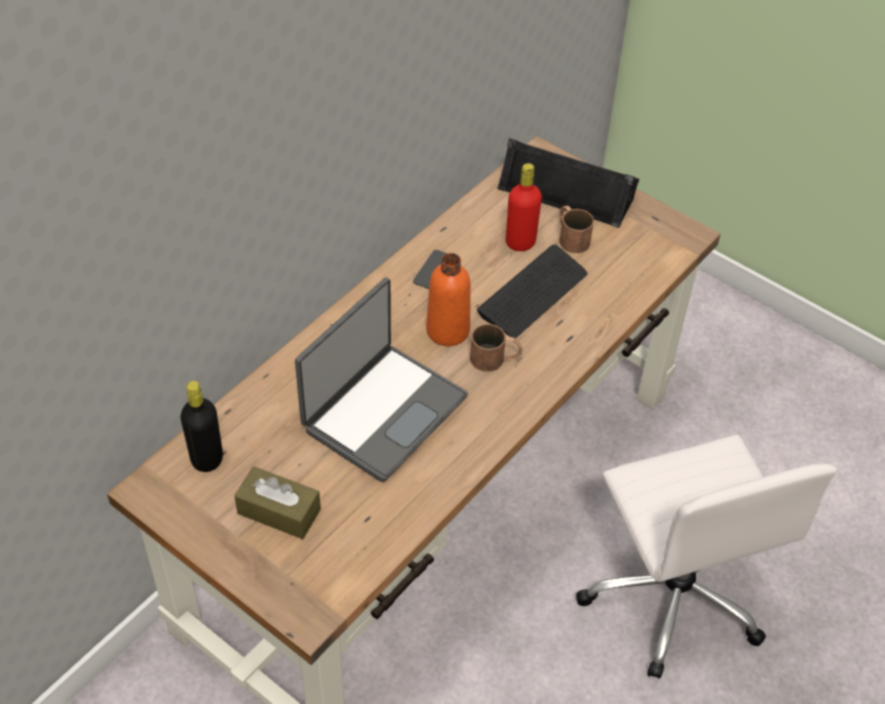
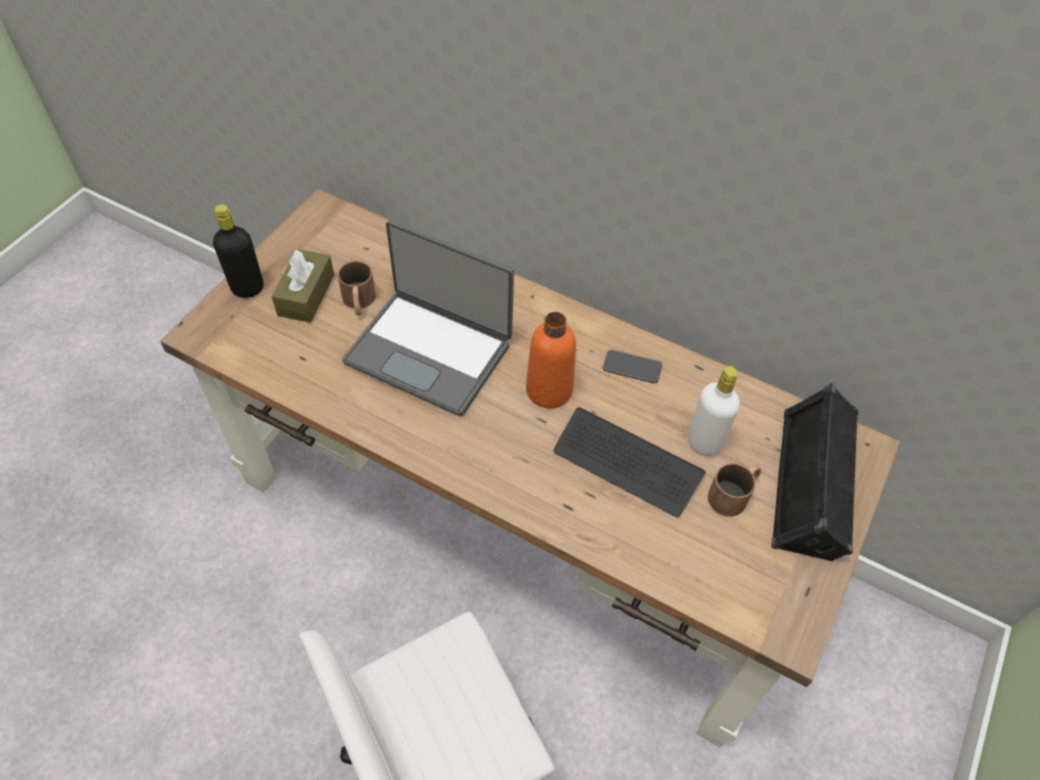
camera: 80 degrees right, 5 degrees up
black bottle [181,381,223,472] -> black bottle moved to [213,204,264,298]
brown mug [470,324,522,372] -> brown mug moved to [338,261,376,316]
red bottle [506,163,542,251] -> white bottle [688,366,740,456]

